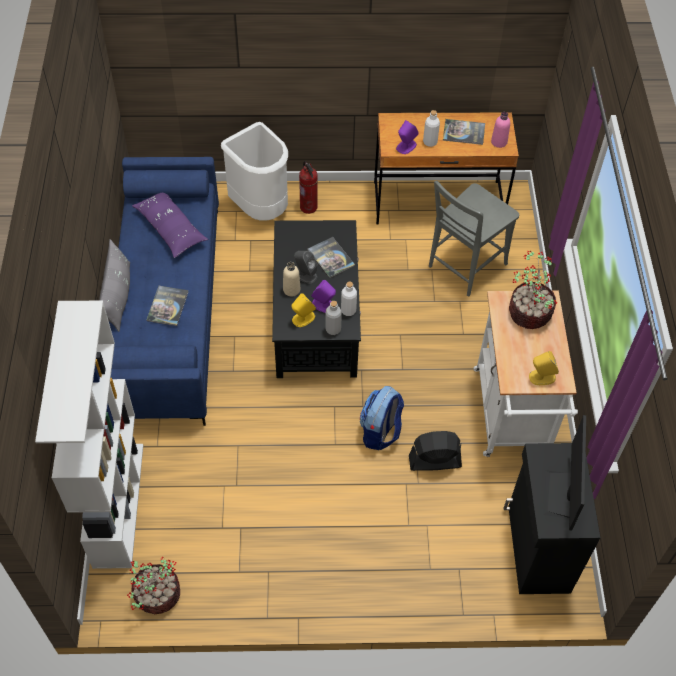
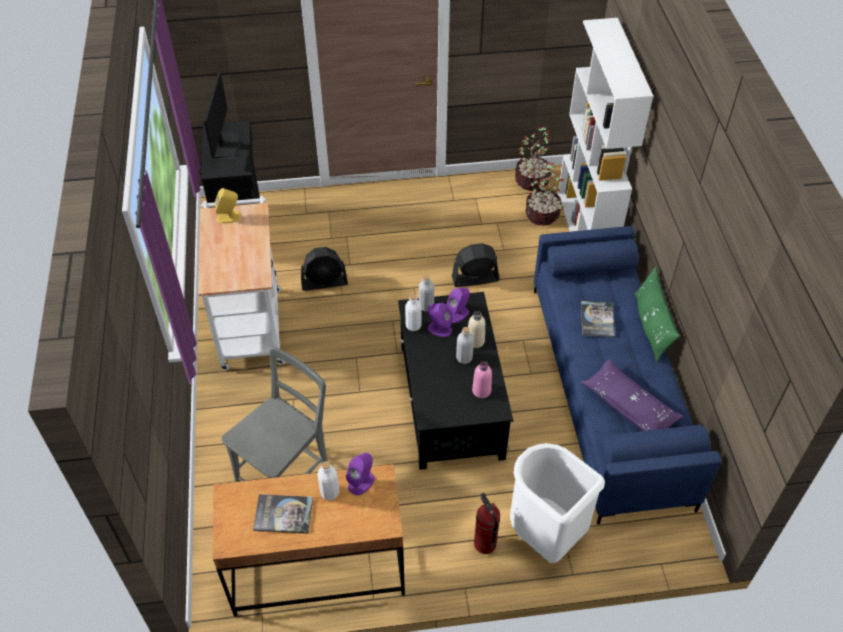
camera: 175 degrees right, 5 degrees down
grey pillow [99,239,130,332] -> green pillow [634,267,680,362]
yellow speaker [292,293,316,327] -> purple speaker [446,288,470,323]
grey speaker [294,251,318,284] -> grey bottle [456,327,474,364]
book [307,237,355,279] -> none
backpack [360,386,404,450] -> none
pink bottle [491,112,510,148] -> pink bottle moved to [472,361,492,398]
potted plant [509,251,557,329] -> potted plant moved to [525,162,564,225]
none -> black fan [452,243,499,287]

